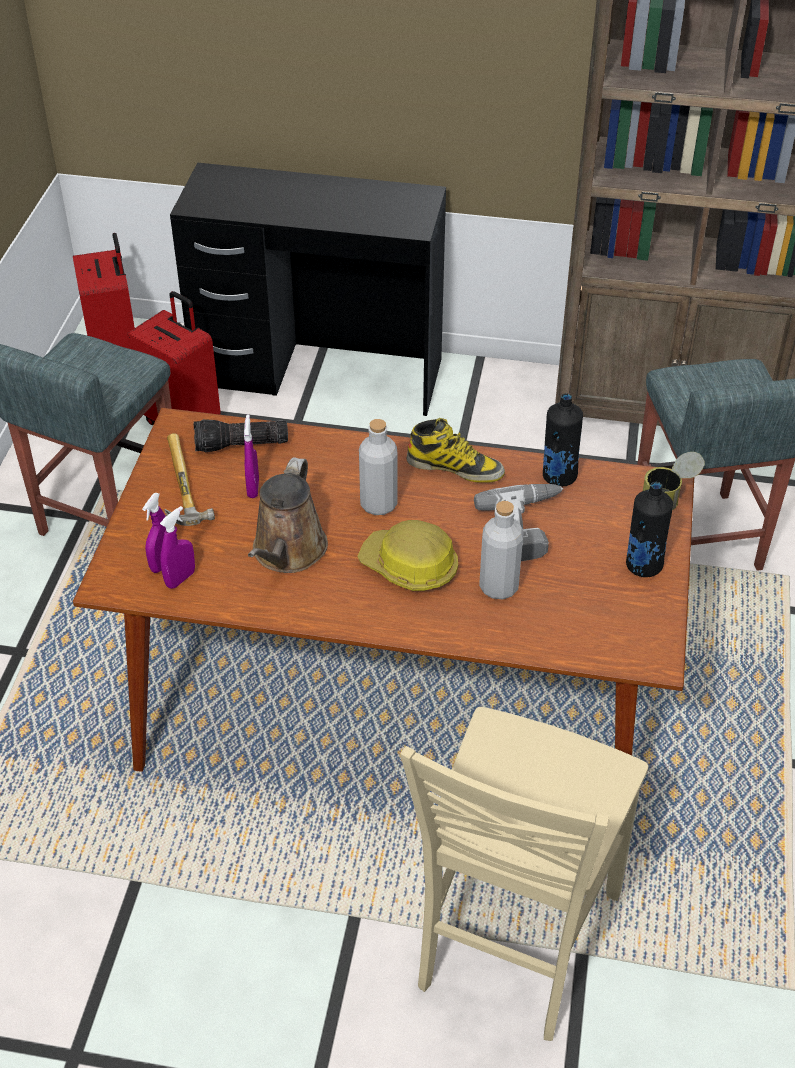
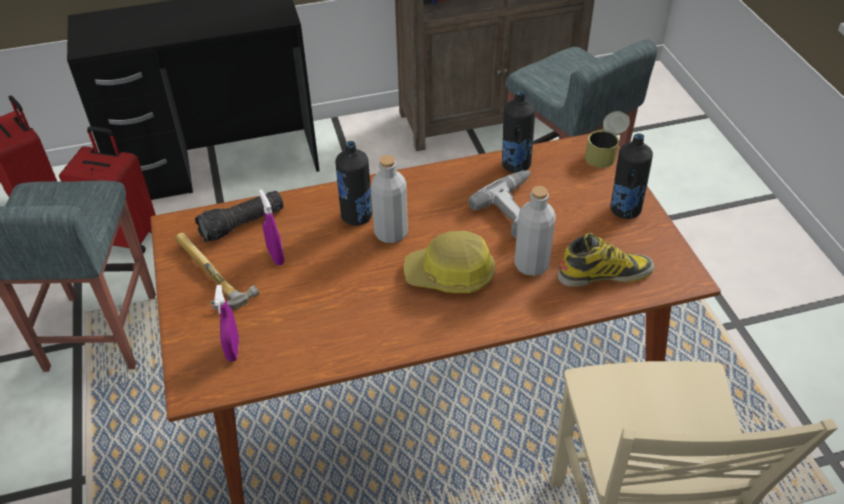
camera: 25 degrees left, 0 degrees up
purple spray bottle [160,506,195,589] -> none
brown watering can [248,457,328,573] -> none
boot [406,418,505,483] -> boot moved to [558,233,654,287]
none -> black bottle [335,141,372,226]

